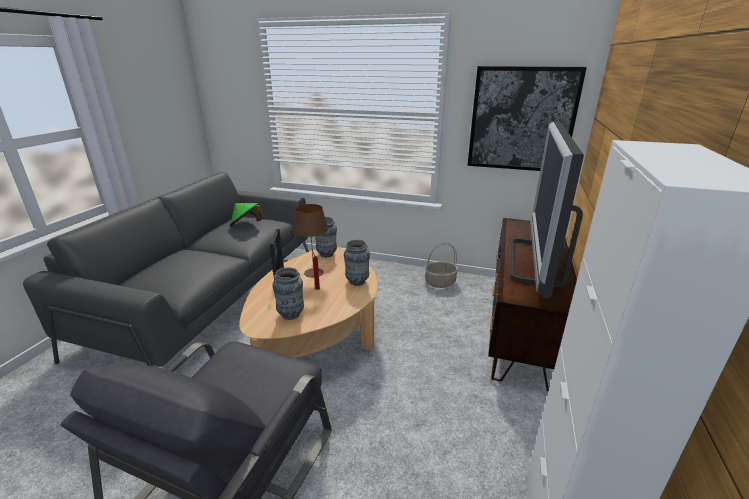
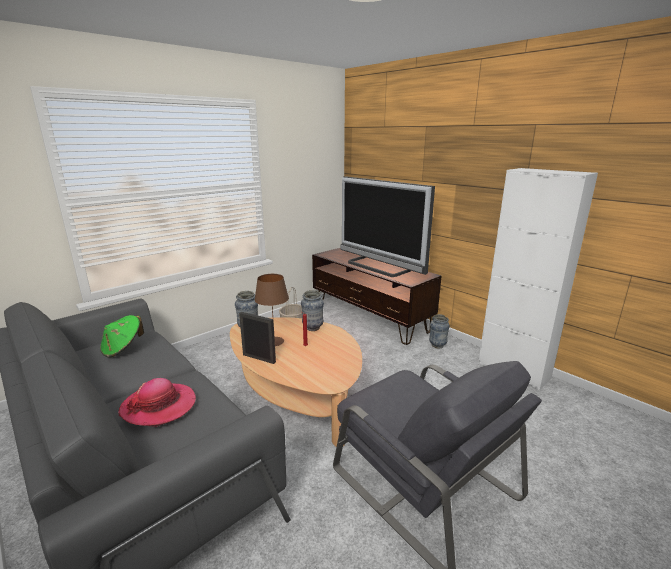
camera: 60 degrees left, 5 degrees down
vase [272,267,304,320] -> vase moved to [429,314,450,348]
picture [467,66,587,171] -> none
none -> hat [118,378,196,427]

